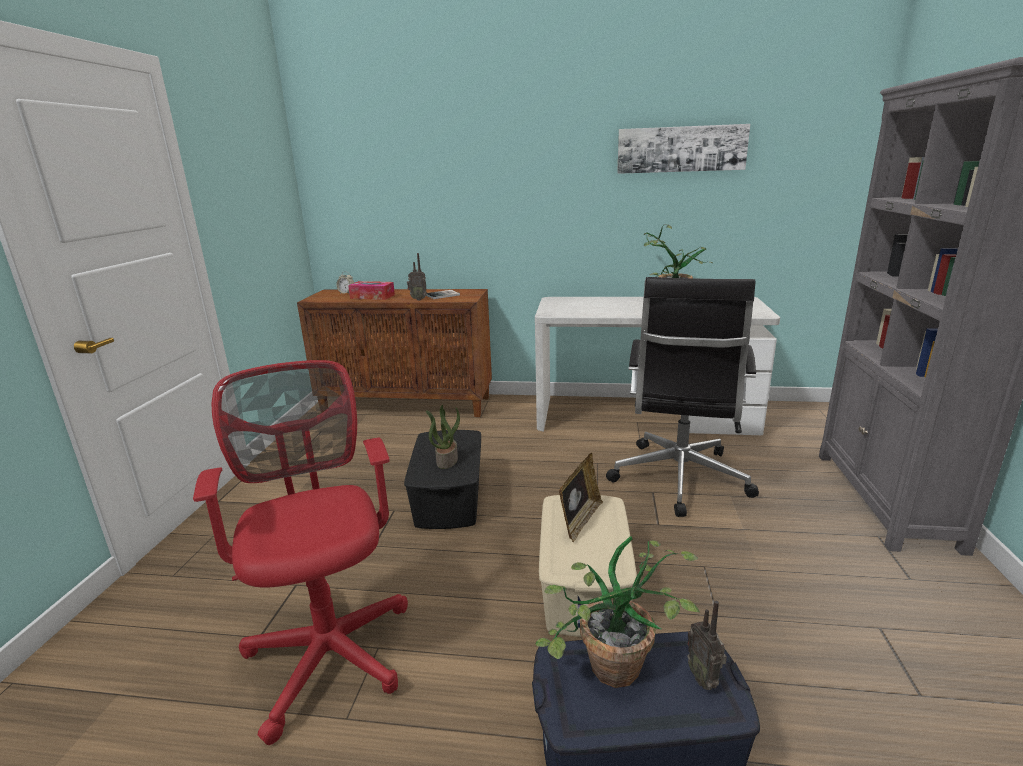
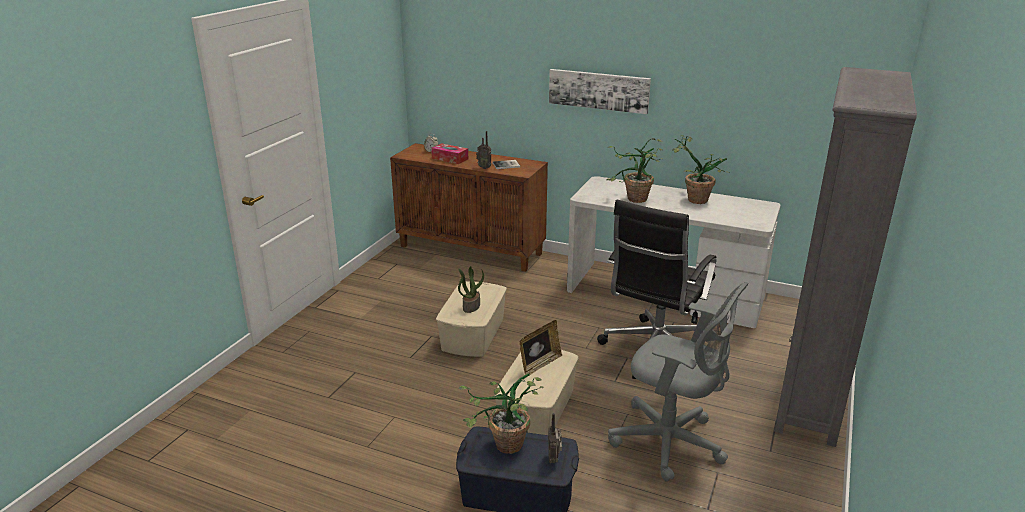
camera: 15 degrees right, 5 degrees up
red office chair [193,360,408,745] -> none
black storage box [404,430,481,529] -> beige storage box [436,281,507,357]
picture [617,124,750,174] -> picture moved to [549,69,651,114]
none -> potted plant [606,138,663,203]
none -> grey office chair [608,282,748,482]

